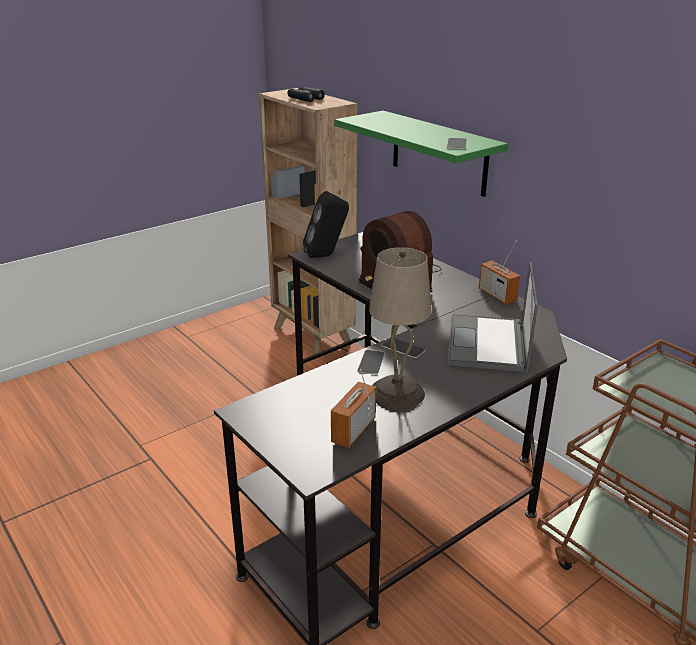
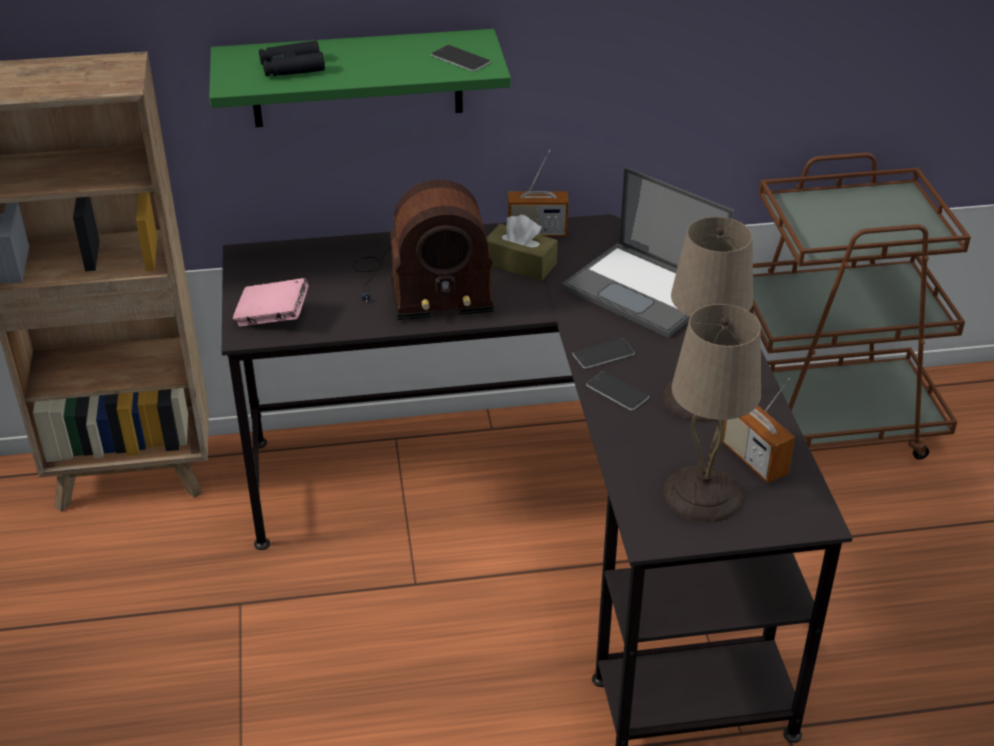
camera: 60 degrees left, 10 degrees up
black binoculars [287,87,325,102] -> black binoculars moved to [259,41,325,76]
black speaker [303,191,349,258] -> pink book [233,278,309,327]
none -> brown tissue box [486,215,558,281]
none -> beige table lamp [663,304,761,522]

